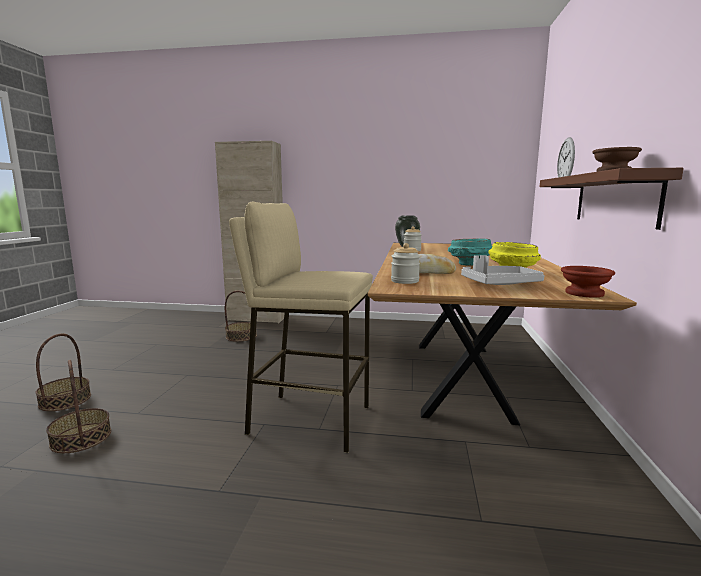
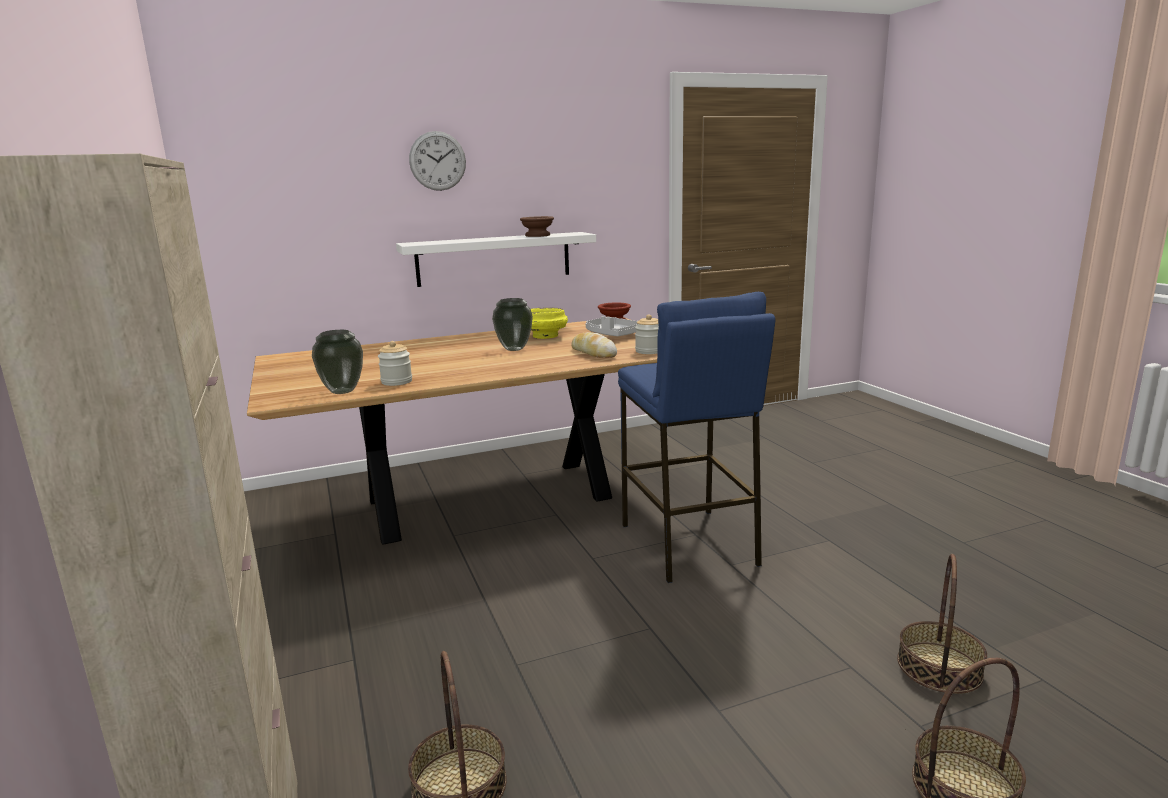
camera: 120 degrees left, 5 degrees up
beige stool [229,202,373,453] -> blue stool [618,292,775,583]
turquoise bowl [448,238,492,265] -> vase [492,298,533,351]
brown shelf [539,168,684,230] -> white shelf [396,232,596,287]
wall clock [557,137,575,177] -> wall clock moved to [409,131,466,191]

